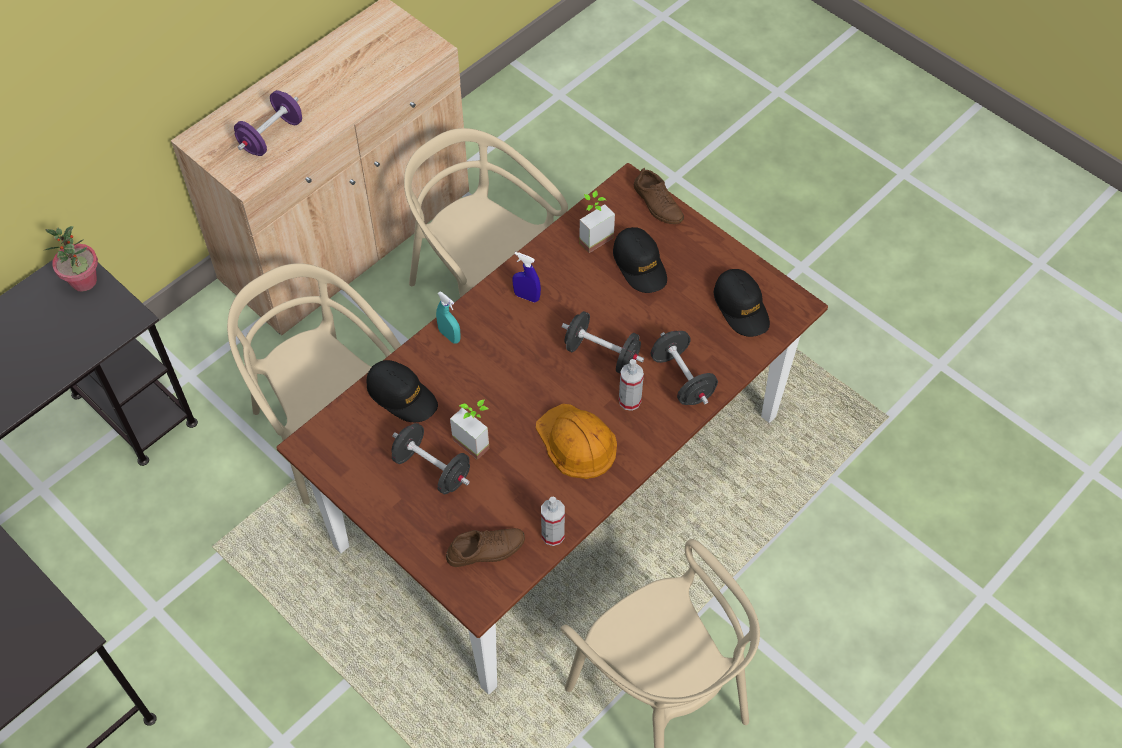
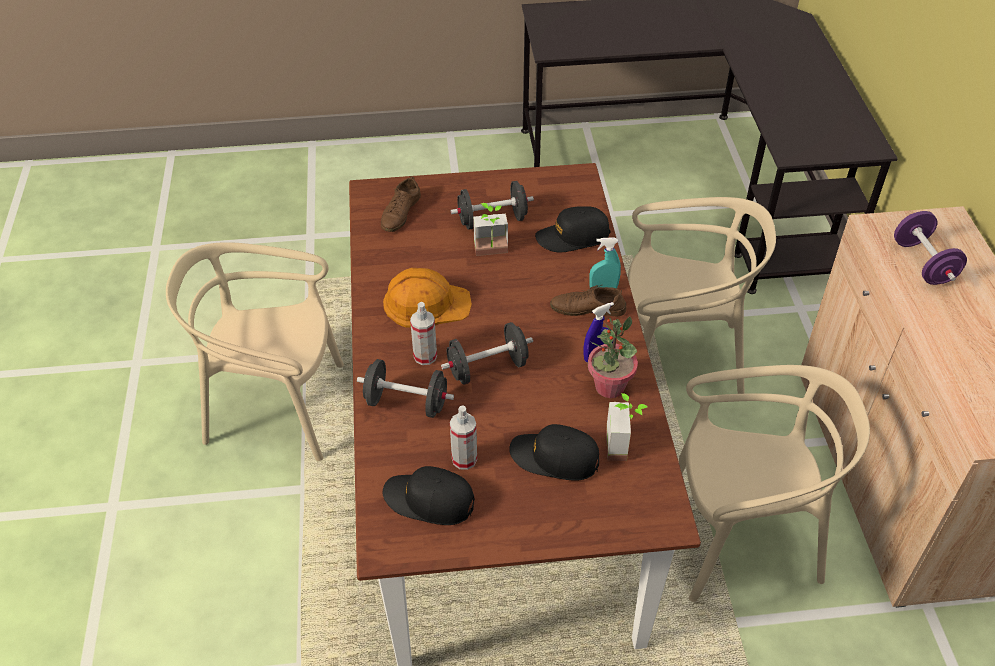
camera: 130 degrees right, 10 degrees down
potted plant [45,226,98,292] -> potted plant moved to [588,316,638,398]
spray bottle [541,497,565,546] -> spray bottle moved to [450,405,477,470]
brown shoe [634,168,684,224] -> brown shoe moved to [550,285,627,316]

